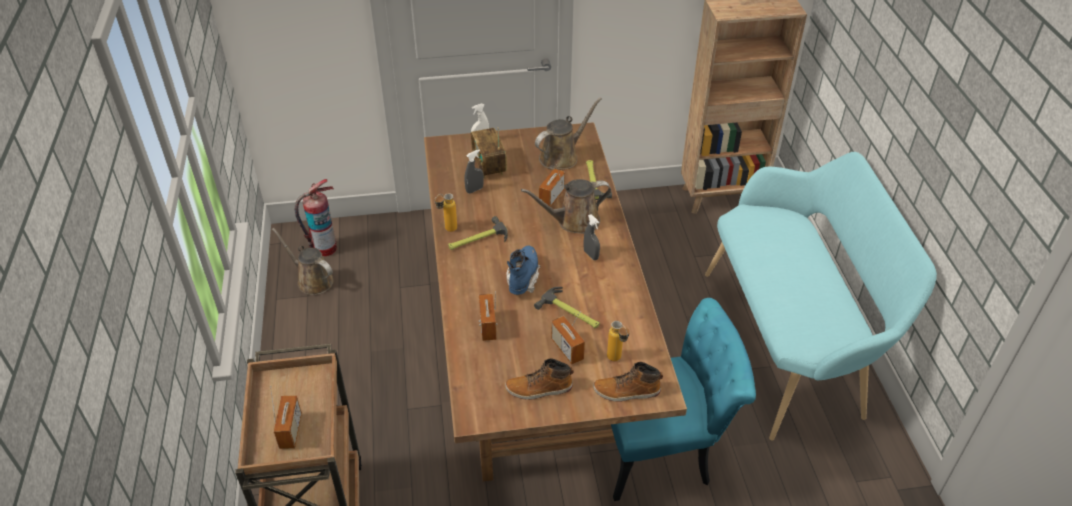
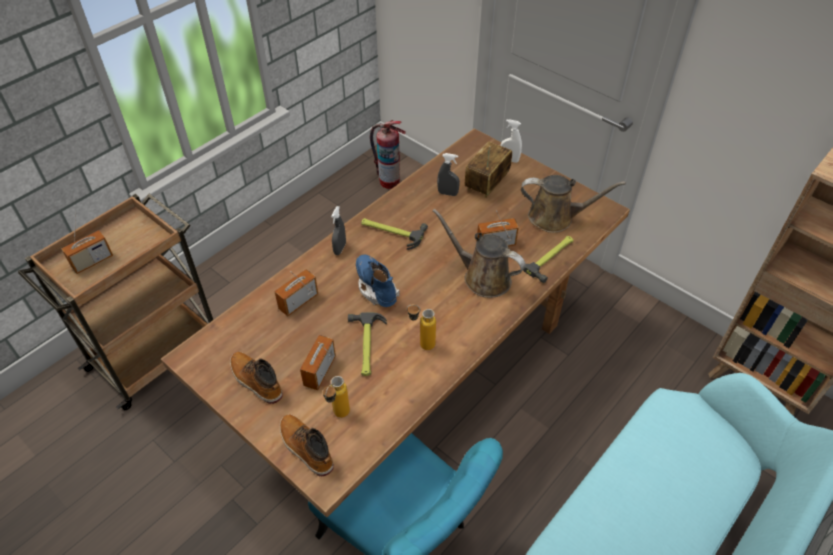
camera: 50 degrees right, 5 degrees up
brown watering can [272,228,333,295] -> none
bottle [434,193,457,232] -> bottle moved to [407,305,436,350]
blue boot [506,246,541,295] -> blue boot turned 90 degrees counterclockwise [356,254,400,307]
grey spray bottle [584,214,600,260] -> grey spray bottle moved to [331,206,346,255]

